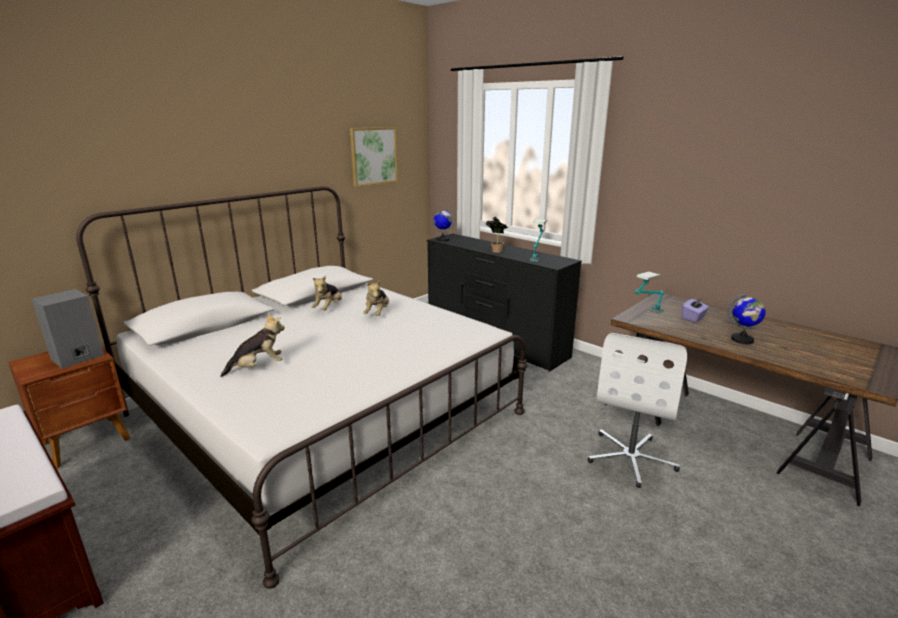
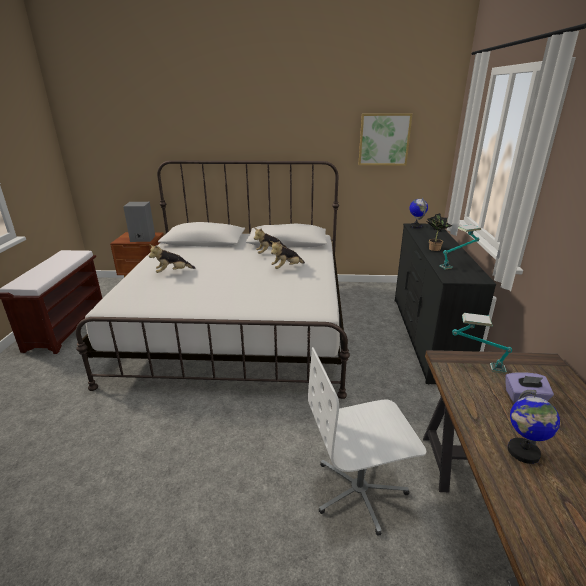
camera: 50 degrees right, 5 degrees up
plush toy [220,314,285,377] -> plush toy turned 135 degrees clockwise [149,244,195,273]

